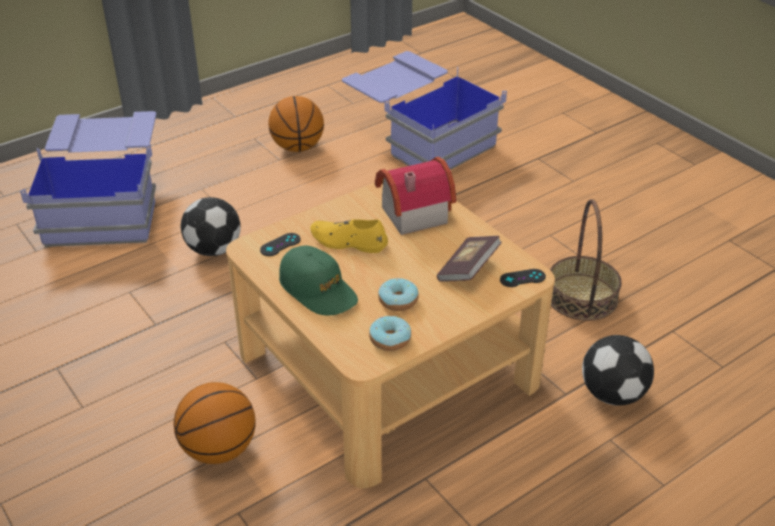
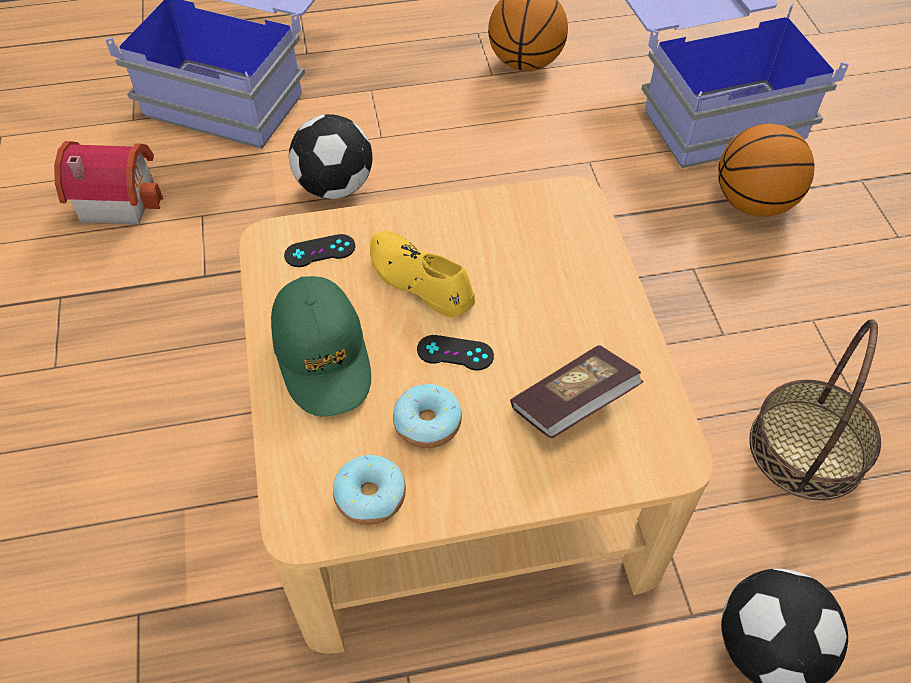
camera: 25 degrees right, 15 degrees up
basketball [174,382,256,464] -> basketball moved to [718,124,815,217]
toy house [375,157,456,235] -> toy house moved to [54,141,163,225]
black game controller [500,269,546,287] -> black game controller moved to [417,335,494,370]

